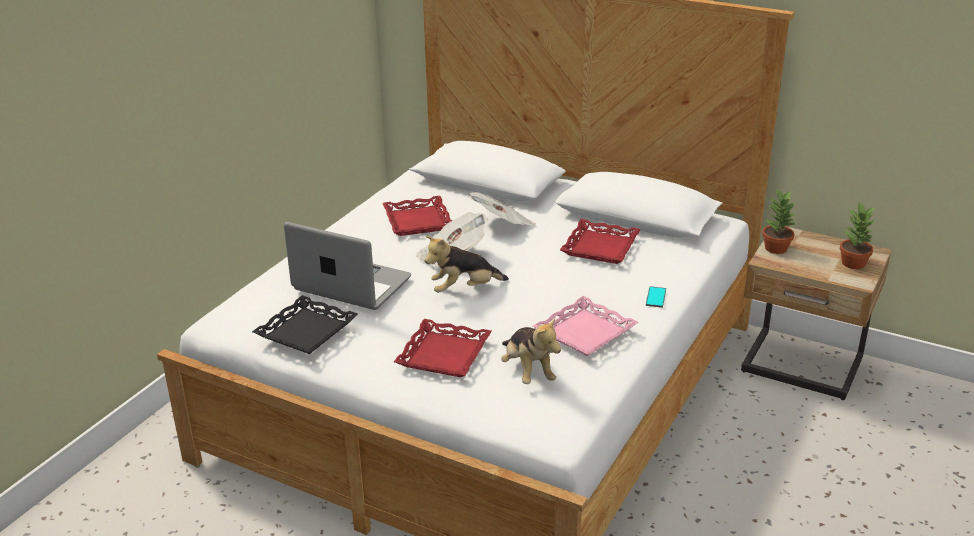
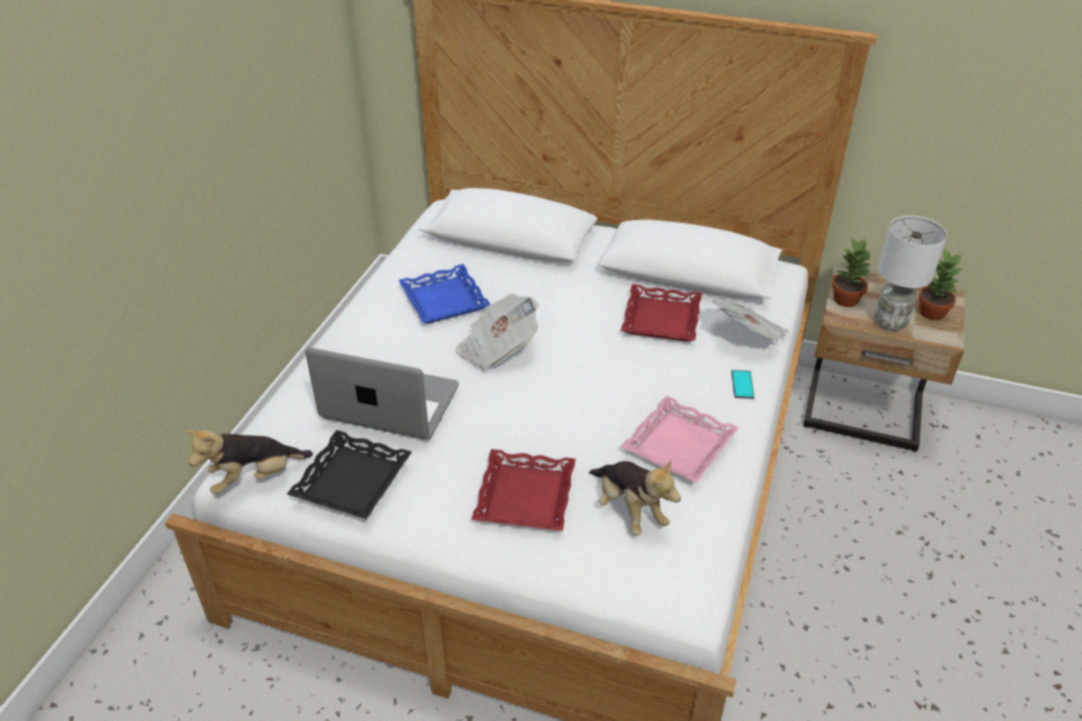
camera: 10 degrees left, 10 degrees up
red tray [383,196,452,236] -> blue tray [398,264,491,324]
plush toy [425,236,509,293] -> plush toy moved to [186,430,313,494]
newspaper [468,192,536,226] -> newspaper moved to [712,297,789,341]
none -> white table lamp [875,215,947,331]

